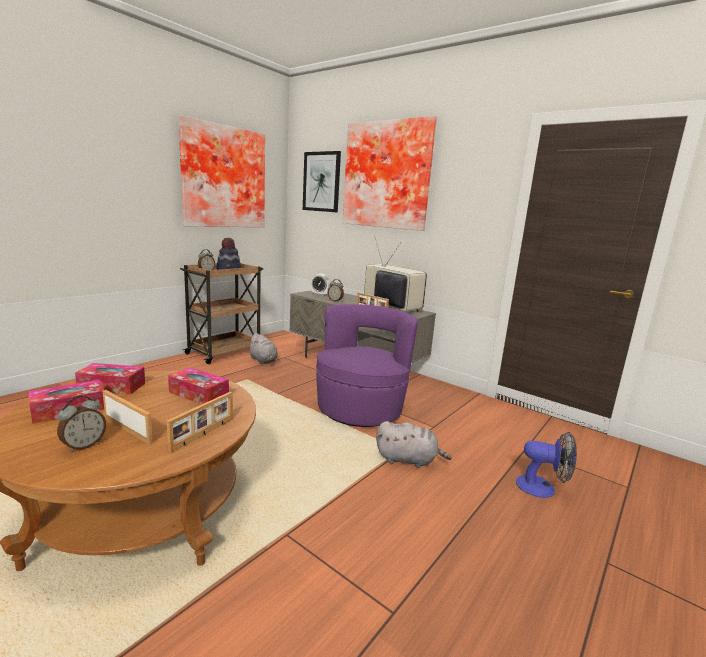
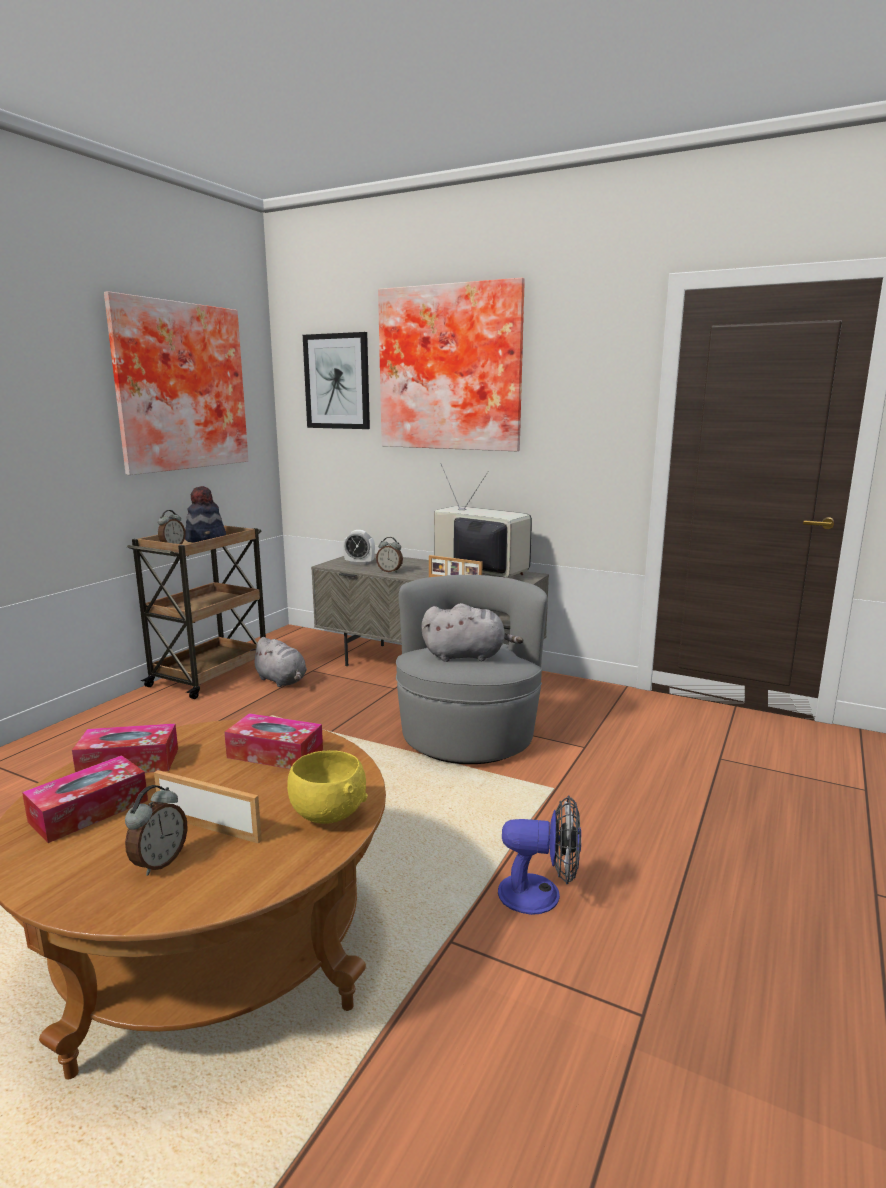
camera: 10 degrees left, 0 degrees up
picture frame [167,392,233,453] -> yellow bowl [287,750,368,824]
purple armchair [316,304,418,427] -> grey armchair [396,575,547,764]
grey plush toy [376,421,452,468] -> grey plush toy moved to [421,603,523,662]
fan [516,432,577,498] -> fan moved to [498,795,581,915]

